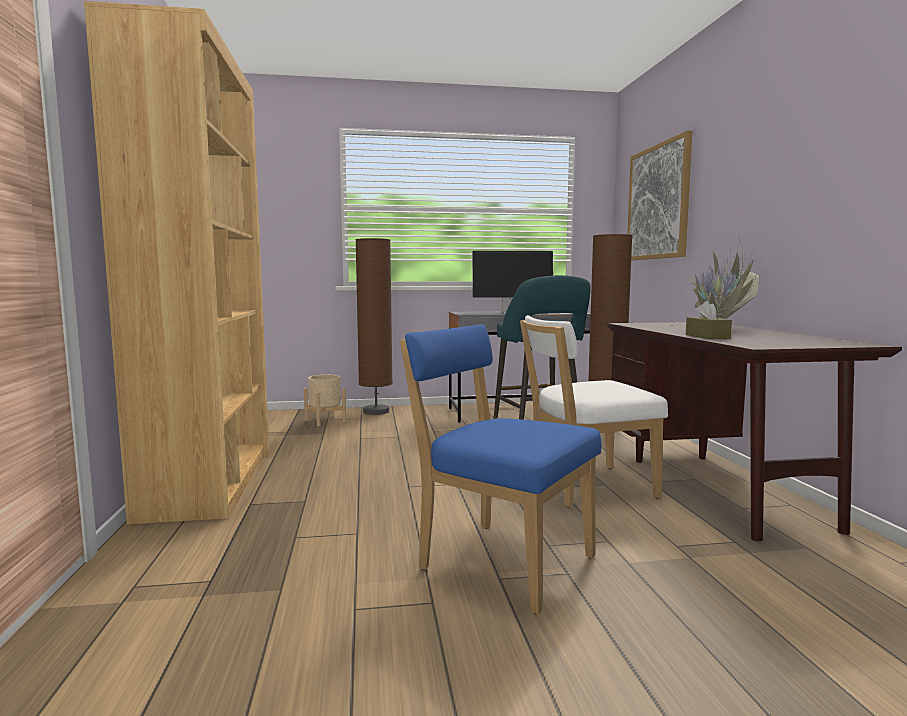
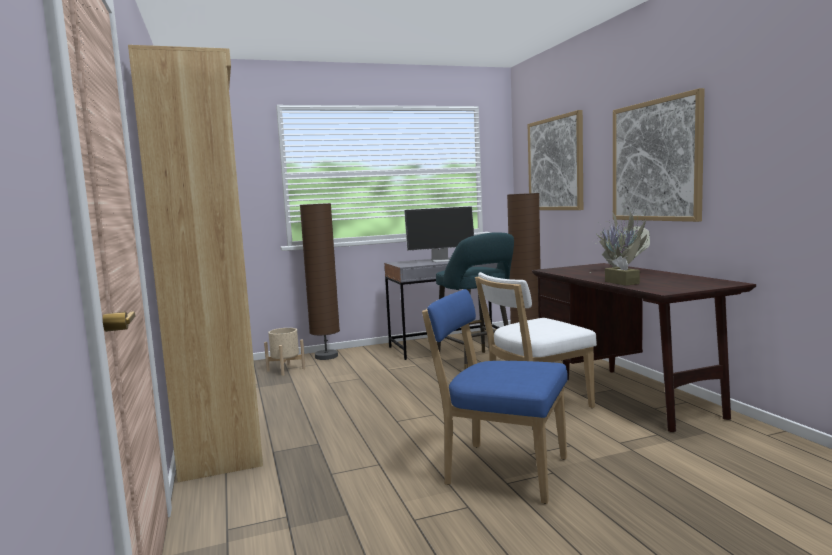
camera: 10 degrees left, 0 degrees up
none -> picture [613,88,705,222]

